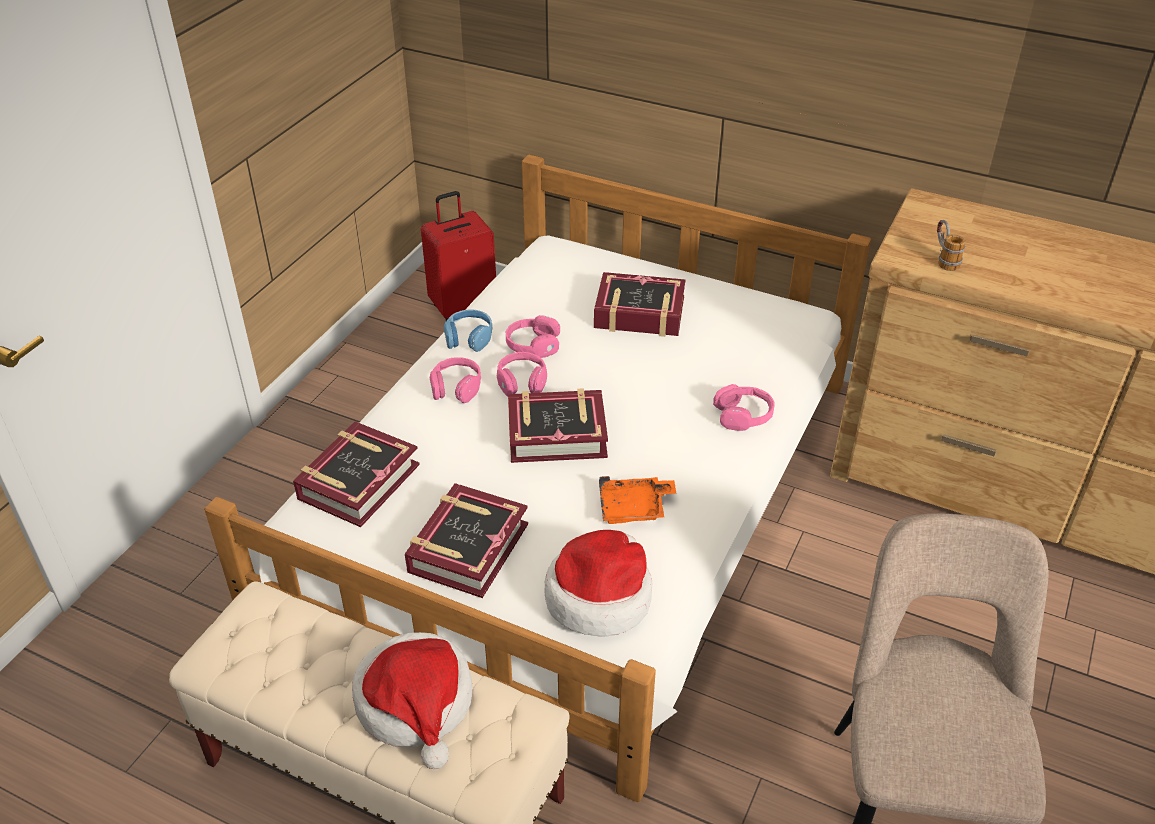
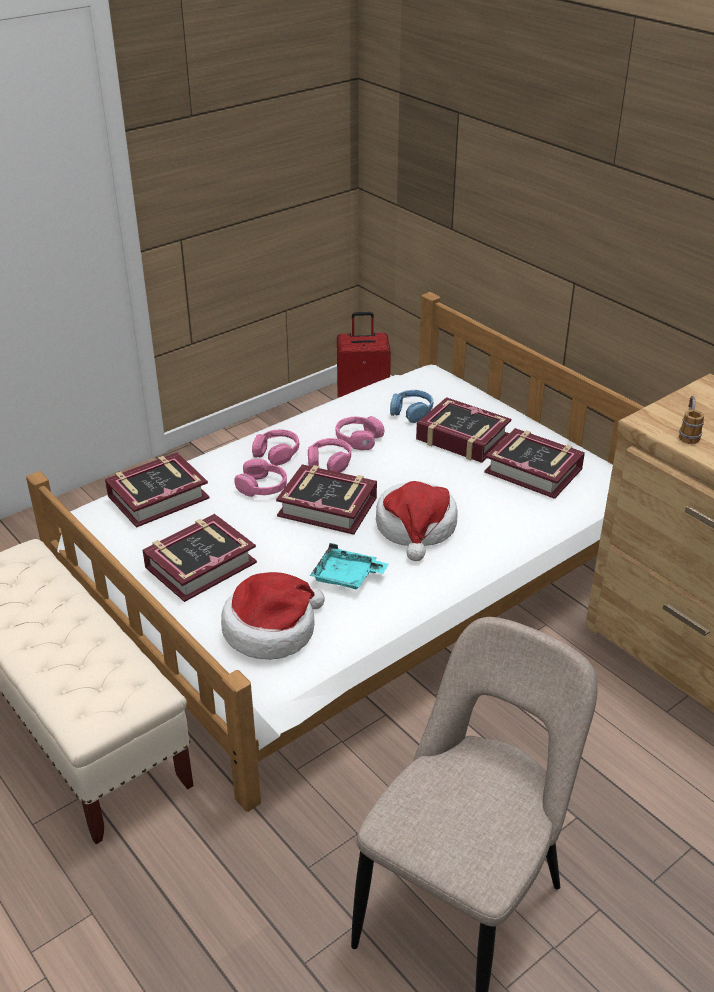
camera: 25 degrees right, 5 degrees down
hat [352,632,473,769] -> hat moved to [376,481,458,561]
blue headphones [444,309,492,352] -> blue headphones moved to [390,390,433,423]
orange tray [599,476,676,524] -> turquoise tray [310,543,388,589]
pink headphones [713,384,774,431] -> pink headphones moved to [234,459,287,497]
none -> book [484,428,585,499]

